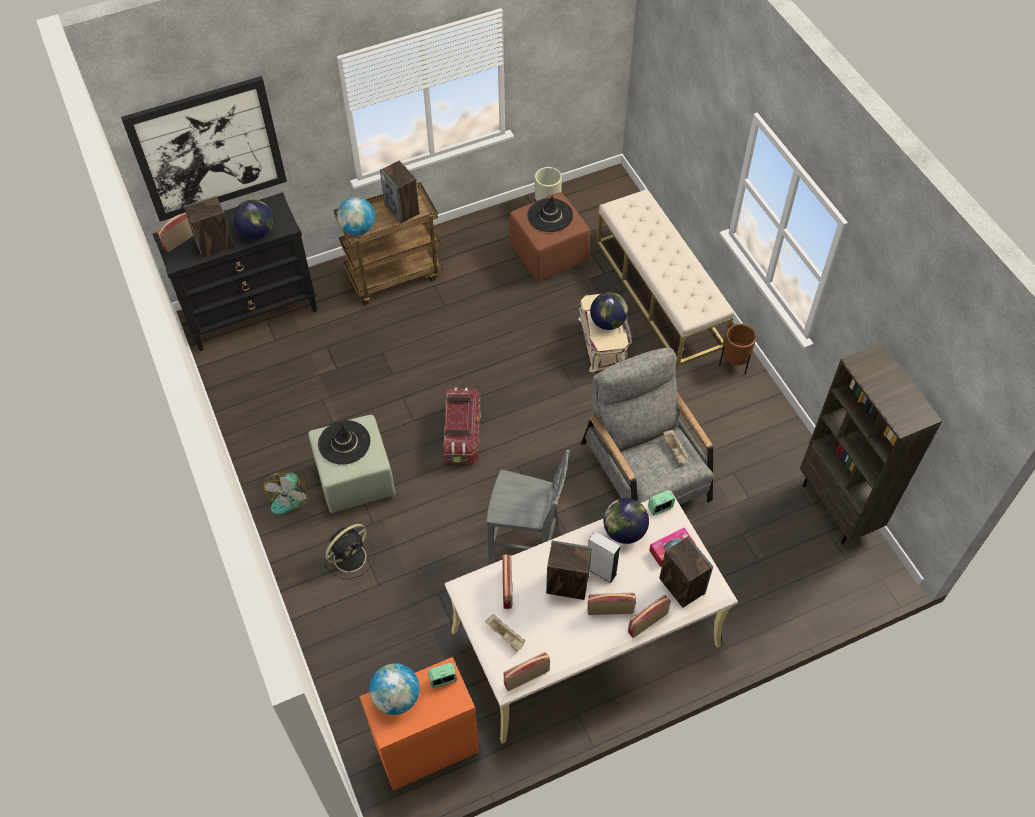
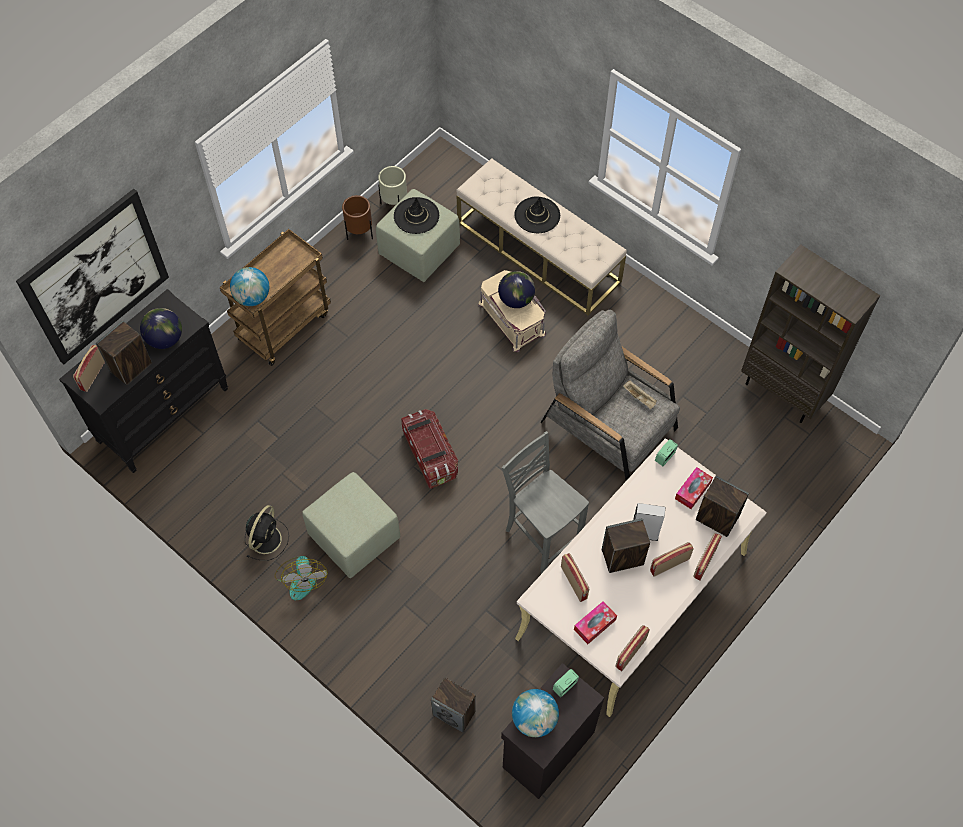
camera: 25 degrees left, 5 degrees up
black hat [318,420,370,465] -> black hat moved to [514,197,560,233]
black fan [324,524,375,579] -> black fan moved to [245,505,289,561]
orange cabinet [359,657,480,790] -> black cabinet [501,663,604,799]
speaker [380,161,420,223] -> speaker moved to [431,678,476,733]
beige tray [485,614,526,652] -> tissue box [574,601,617,644]
grey chair [487,450,570,564] -> grey chair turned 120 degrees counterclockwise [502,431,589,573]
brown ottoman [509,192,590,282] -> green ottoman [376,189,460,282]
globe [603,498,649,544] -> none
brown planter [719,324,756,374] -> brown planter moved to [342,195,373,240]

